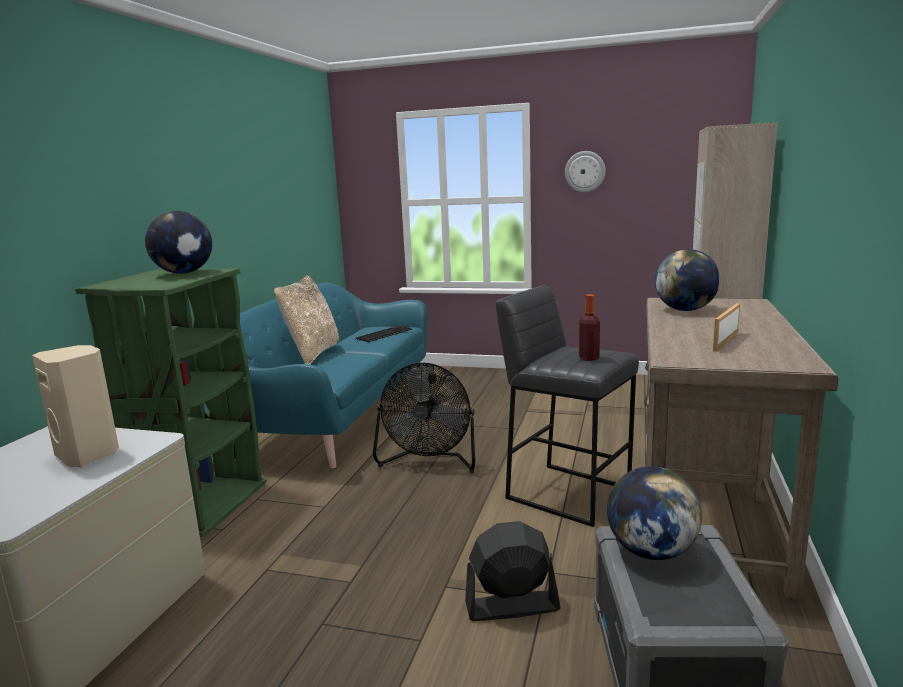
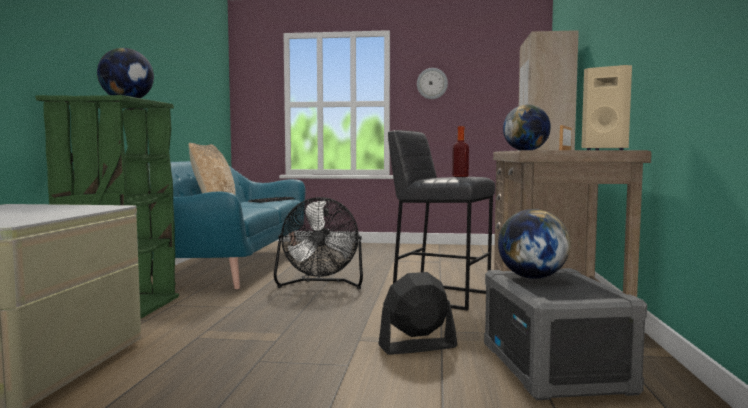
camera: 10 degrees left, 10 degrees down
beige speaker [32,345,119,467] -> beige speaker moved to [581,65,632,150]

